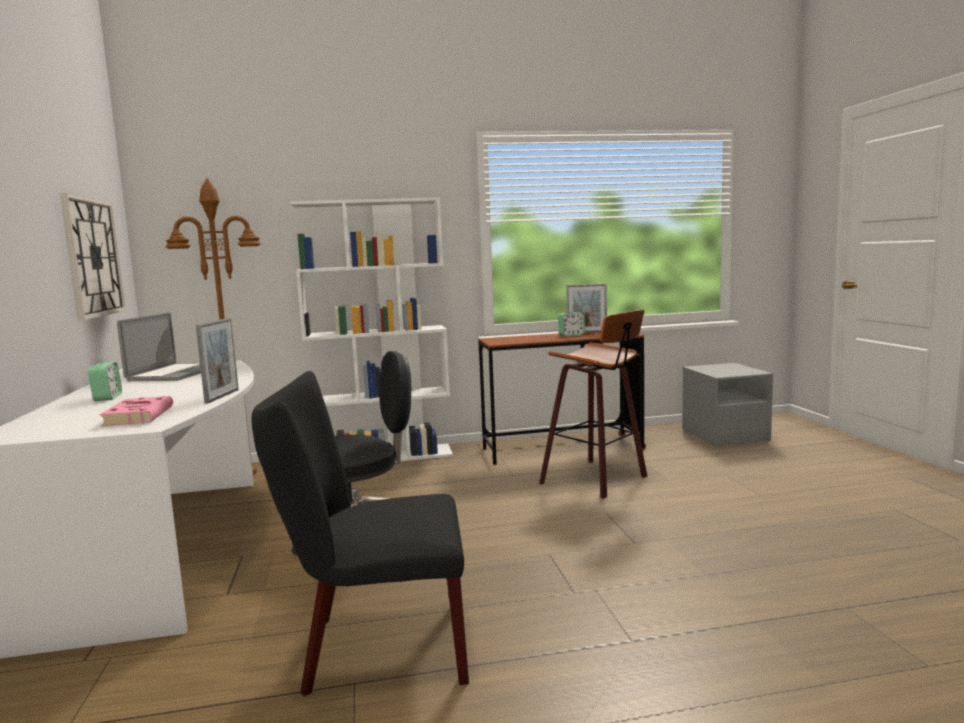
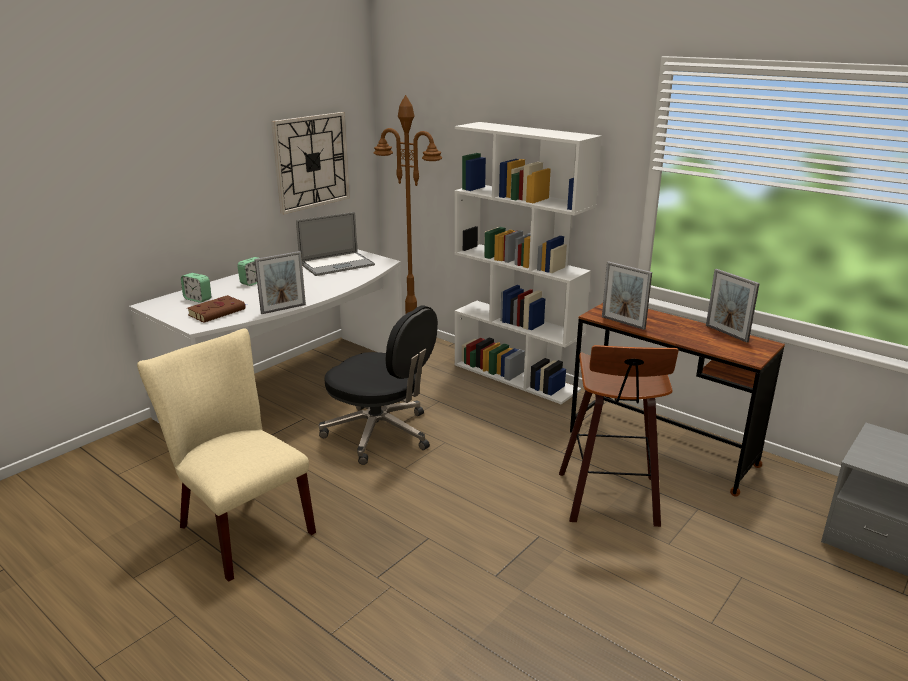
camera: 50 degrees right, 15 degrees up
pink book [99,396,173,426] -> brown book [187,295,247,323]
black chair [251,371,469,696] -> beige chair [137,328,316,582]
alarm clock [558,312,585,336] -> alarm clock moved to [181,273,211,303]
none -> picture frame [602,261,652,330]

